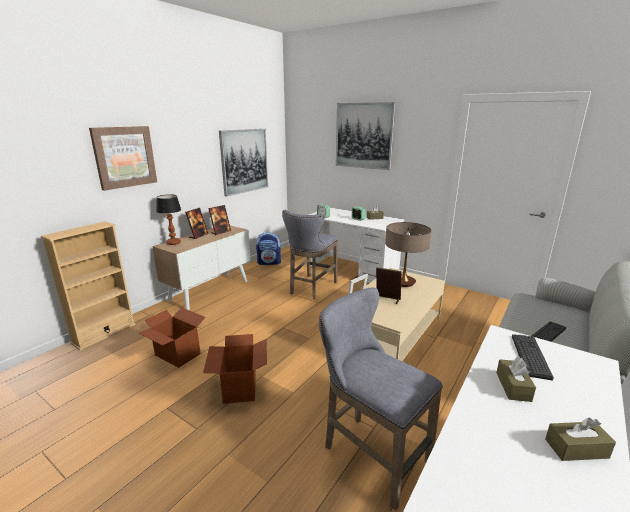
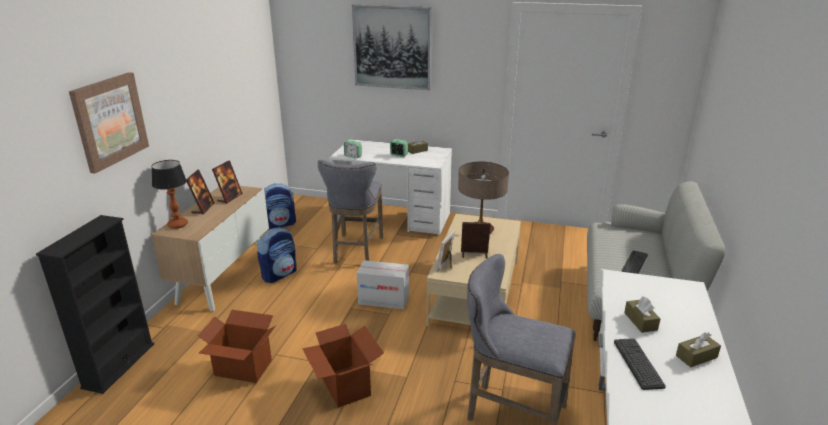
camera: 20 degrees left, 5 degrees up
beige bookcase [41,221,136,350] -> black bookcase [36,215,154,394]
picture [219,129,268,197] -> none
keyboard [512,334,554,380] -> keyboard moved to [614,338,666,390]
none -> backpack [257,227,296,283]
none -> cardboard box [357,260,409,310]

